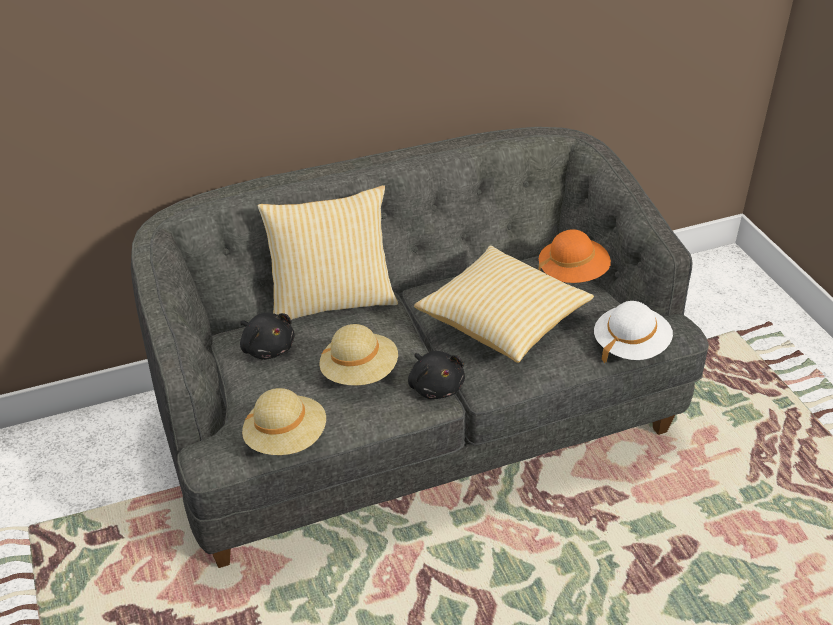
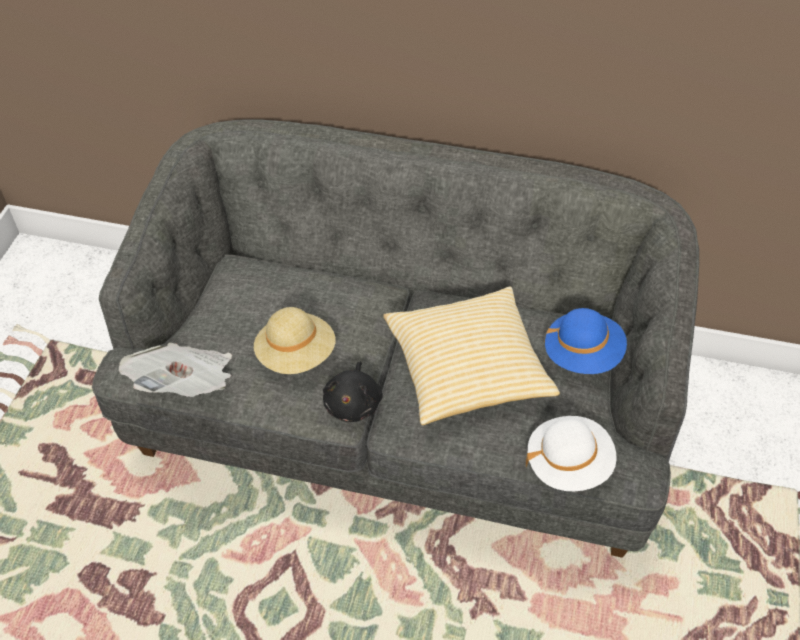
camera: 35 degrees right, 10 degrees up
black plush toy [240,313,295,360] -> none
beige hat [242,388,326,455] -> newspaper [119,343,232,397]
pillow [258,185,398,320] -> none
orange hat [538,229,611,283] -> blue hat [544,308,627,374]

